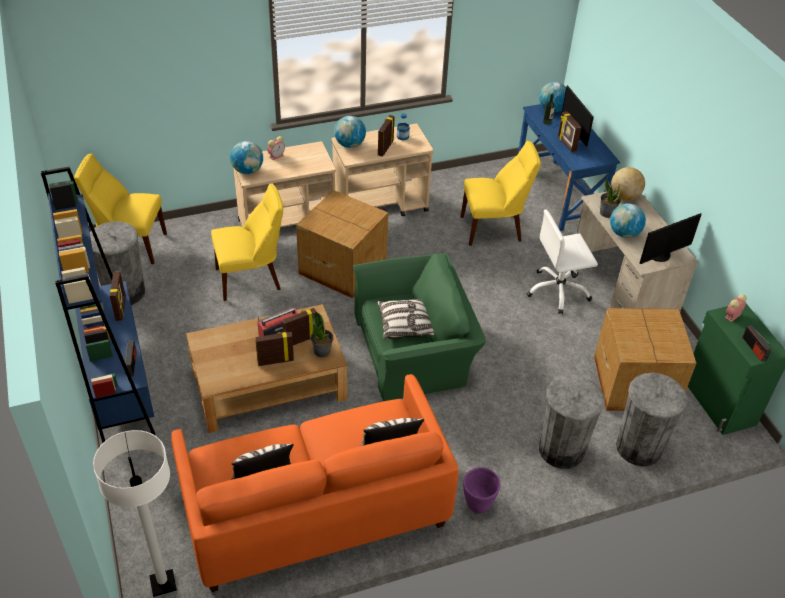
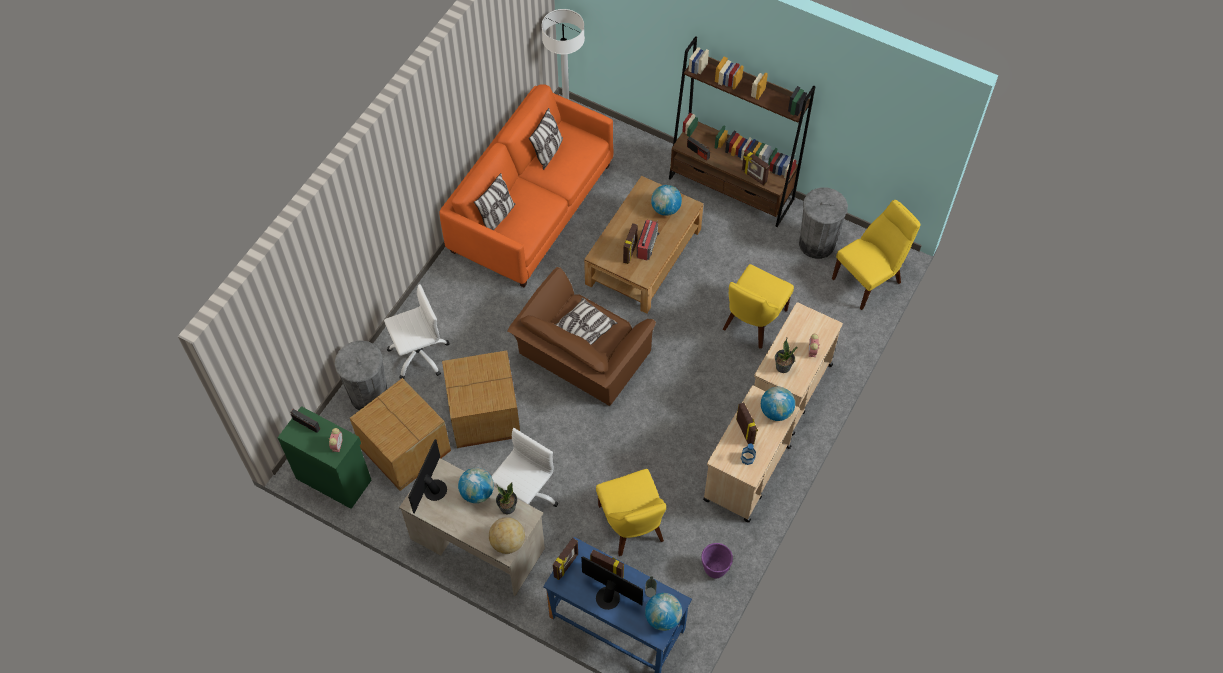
camera: 140 degrees right, 15 degrees up
blue bookcase [41,167,155,443] -> brown bookcase [669,36,815,227]
globe [230,141,263,174] -> globe moved to [651,185,682,216]
picture frame [255,332,294,366] -> picture frame moved to [553,538,578,580]
cardboard box [296,190,388,298] -> cardboard box moved to [442,350,520,448]
potted plant [310,311,334,357] -> potted plant moved to [775,338,798,373]
green armchair [353,253,486,401] -> brown armchair [508,267,656,406]
yellow chair [461,141,541,246] -> yellow chair turned 60 degrees counterclockwise [596,469,666,556]
purple planter [463,467,501,514] -> purple planter moved to [701,543,733,578]
grey trash can [539,375,605,469] -> white office chair [384,284,450,379]

